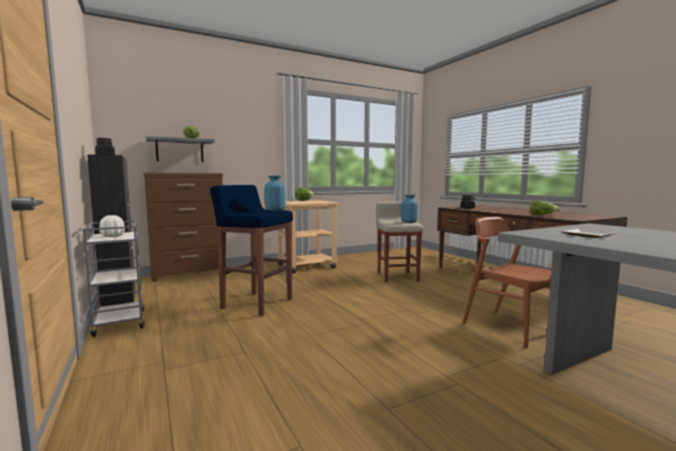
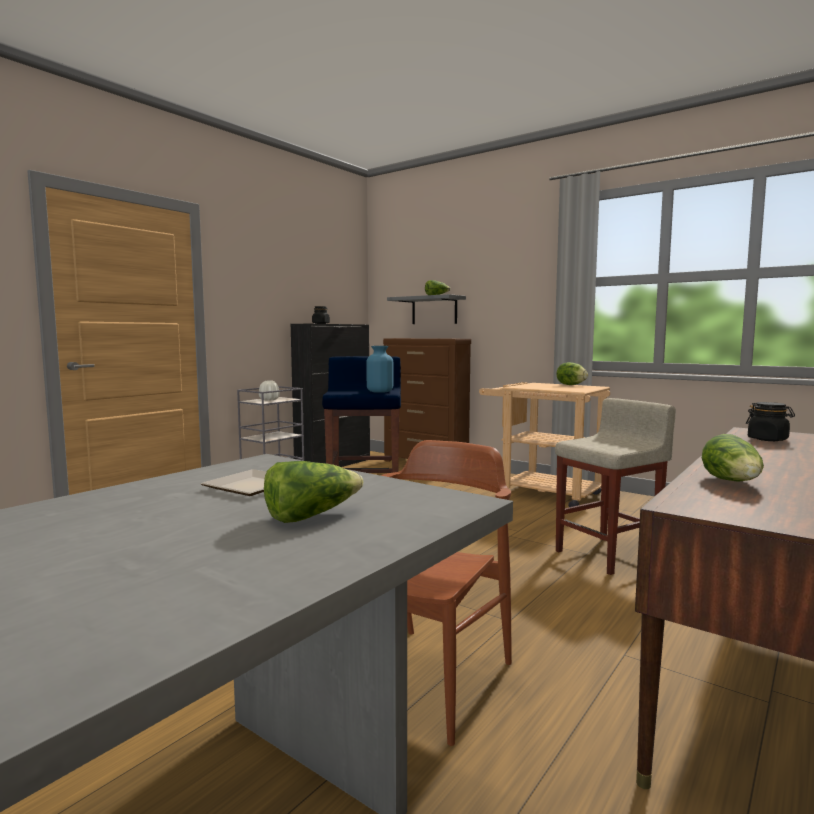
camera: 65 degrees right, 0 degrees up
blue vase [401,195,418,223] -> none
none -> lettuce [264,461,364,523]

